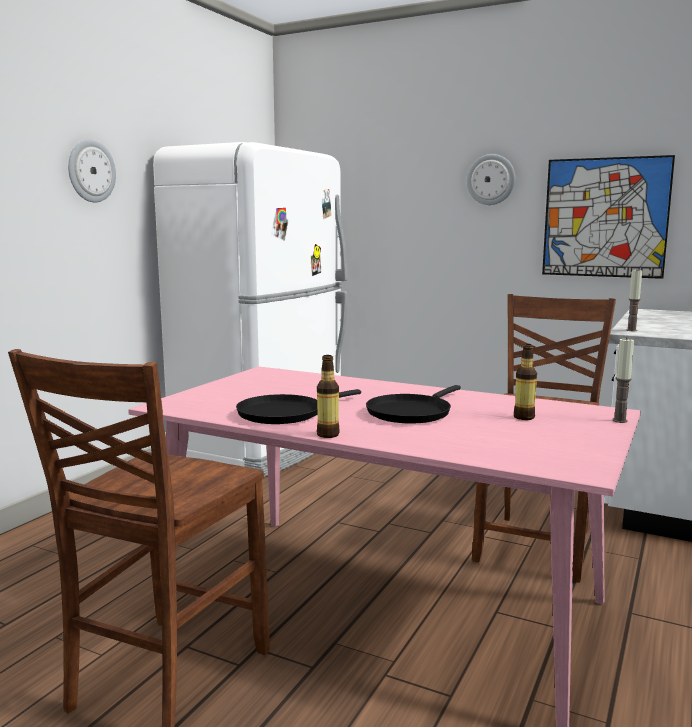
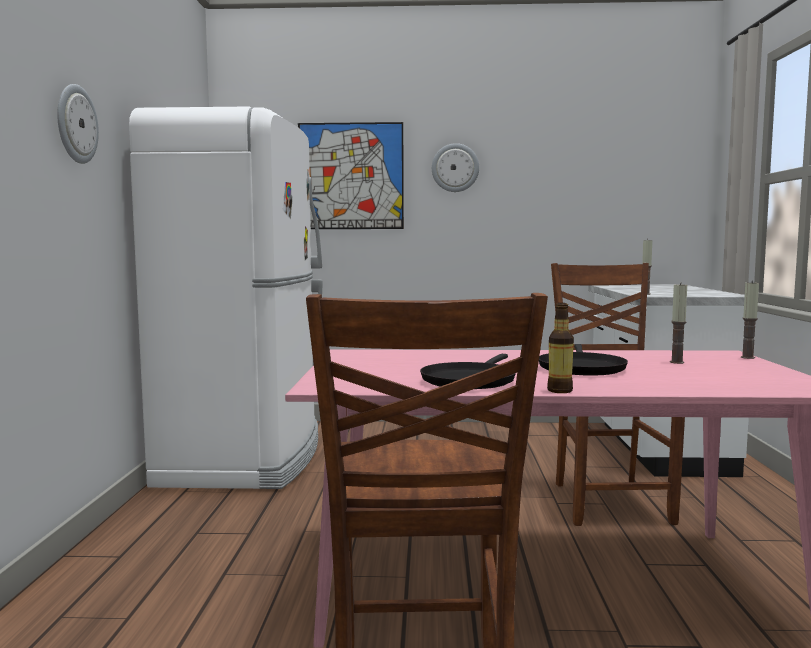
camera: 25 degrees left, 5 degrees down
bottle [514,344,537,420] -> candle [670,283,687,364]
picture [542,155,675,279] -> picture moved to [298,122,404,229]

